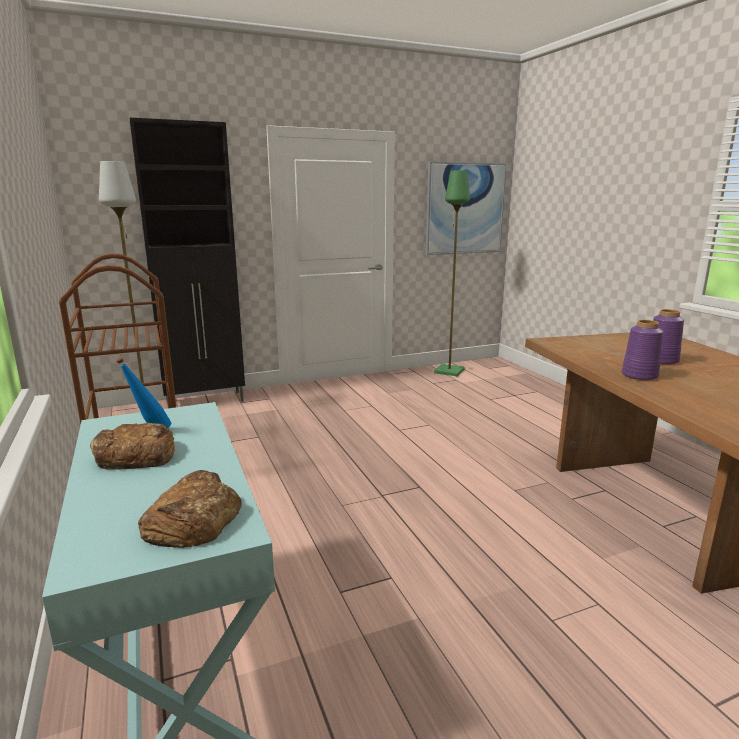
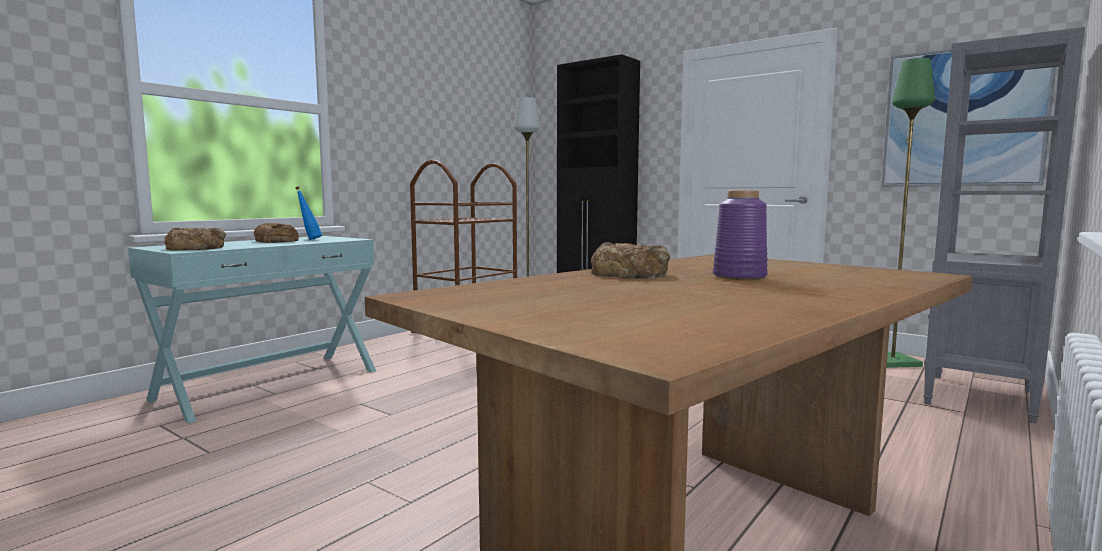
camera: 60 degrees right, 10 degrees down
purple vase [622,320,663,380] -> bread [591,242,670,279]
none -> grey bookcase [923,27,1085,424]

